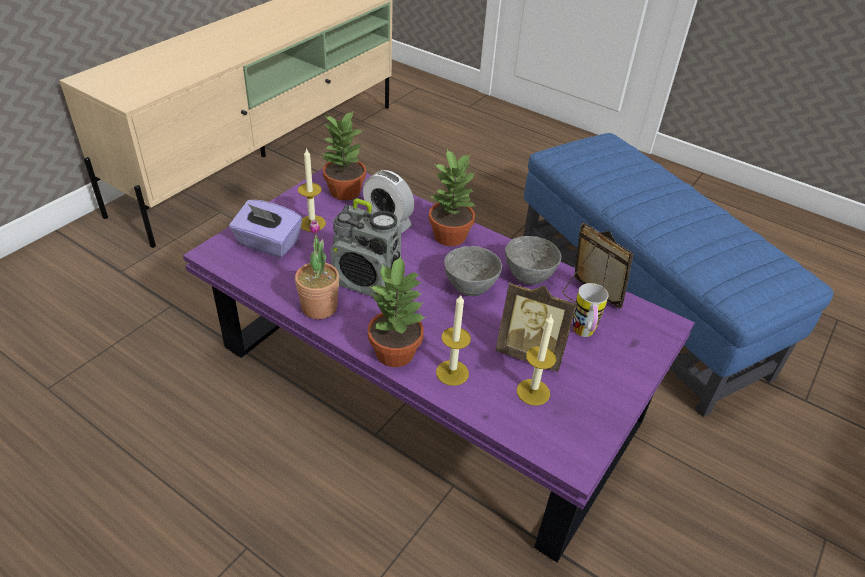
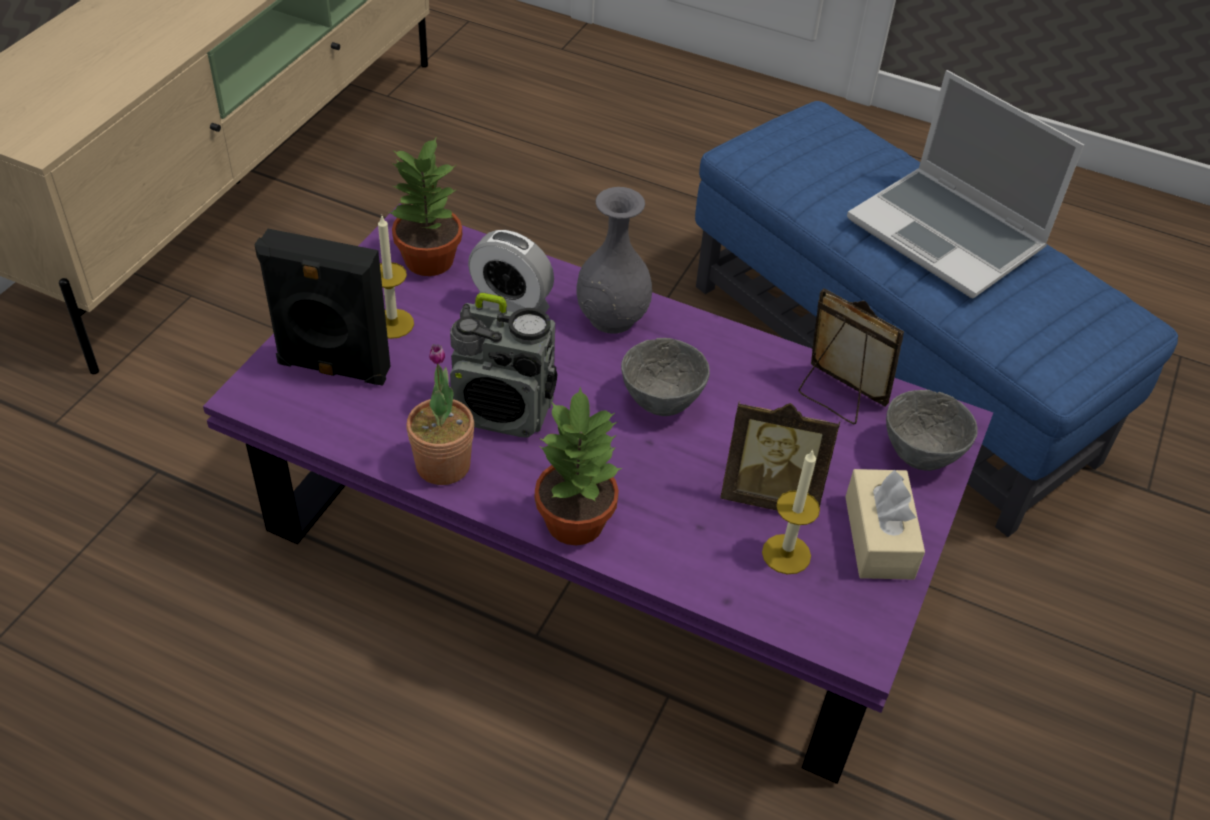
camera: 10 degrees left, 5 degrees up
purple tissue box [229,200,302,257] -> black speaker [254,229,391,386]
potted plant [429,149,476,246] -> grey vase [577,187,652,334]
candle [436,295,471,386] -> none
grey bowl [505,236,561,285] -> grey bowl moved to [886,390,977,471]
mug [573,283,608,337] -> none
none -> beige tissue box [845,469,925,579]
none -> laptop [847,70,1084,299]

